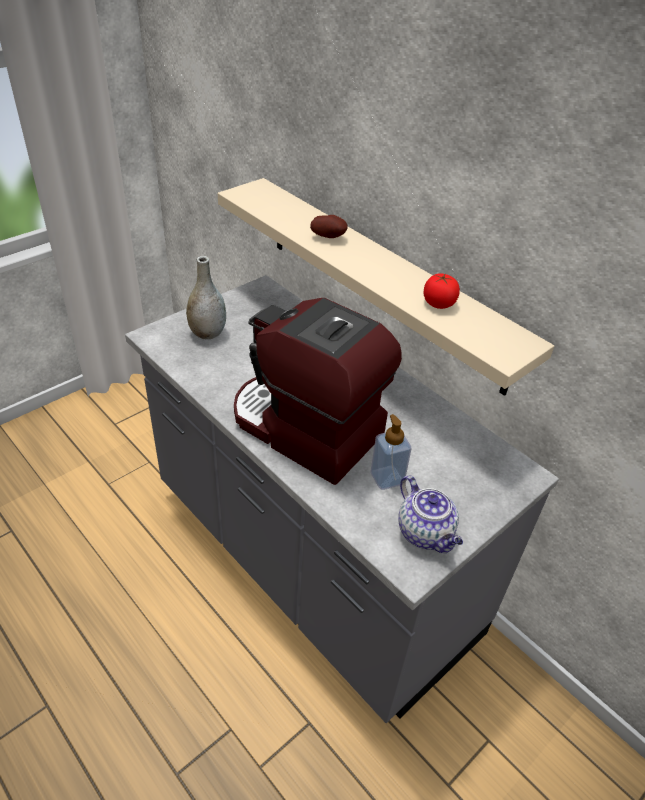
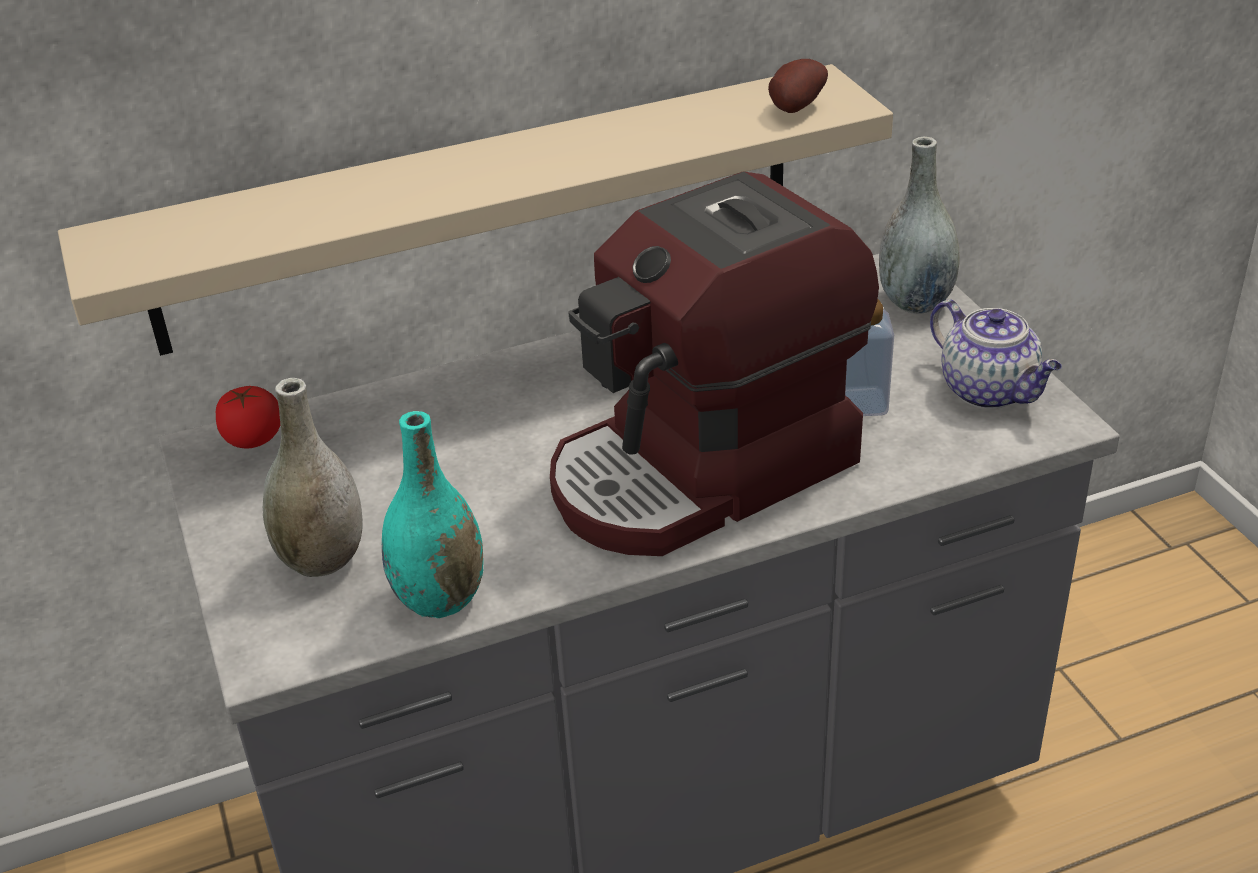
camera: 65 degrees left, 5 degrees down
potato [310,215,348,238] -> potato moved to [768,59,828,113]
teapot [398,475,463,553] -> teapot turned 60 degrees clockwise [930,299,1062,409]
tomato [424,274,460,309] -> tomato moved to [216,386,280,448]
none -> turquoise vase [382,411,484,618]
none -> grey vase [879,137,960,314]

